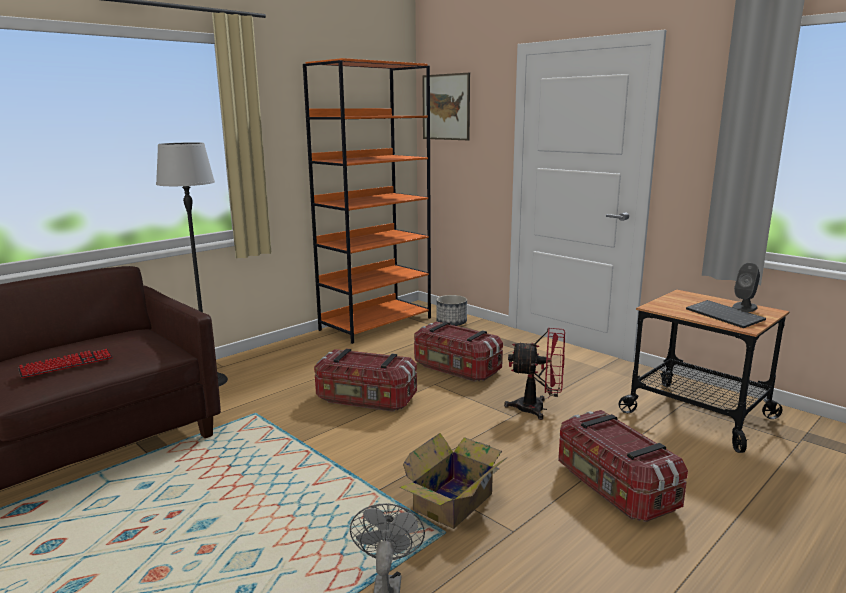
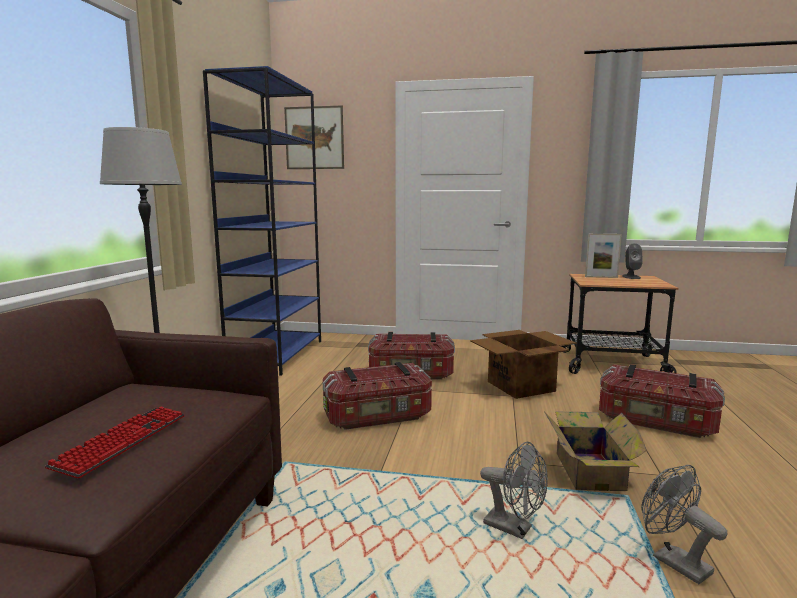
camera: 35 degrees left, 5 degrees down
orange bookcase [303,58,431,344] -> blue bookcase [203,66,321,376]
planter [436,295,467,326] -> none
red fan [504,328,565,420] -> cardboard box [470,330,577,399]
keyboard [686,300,766,328] -> none
none -> grey fan [480,441,548,539]
none -> picture frame [585,234,622,278]

